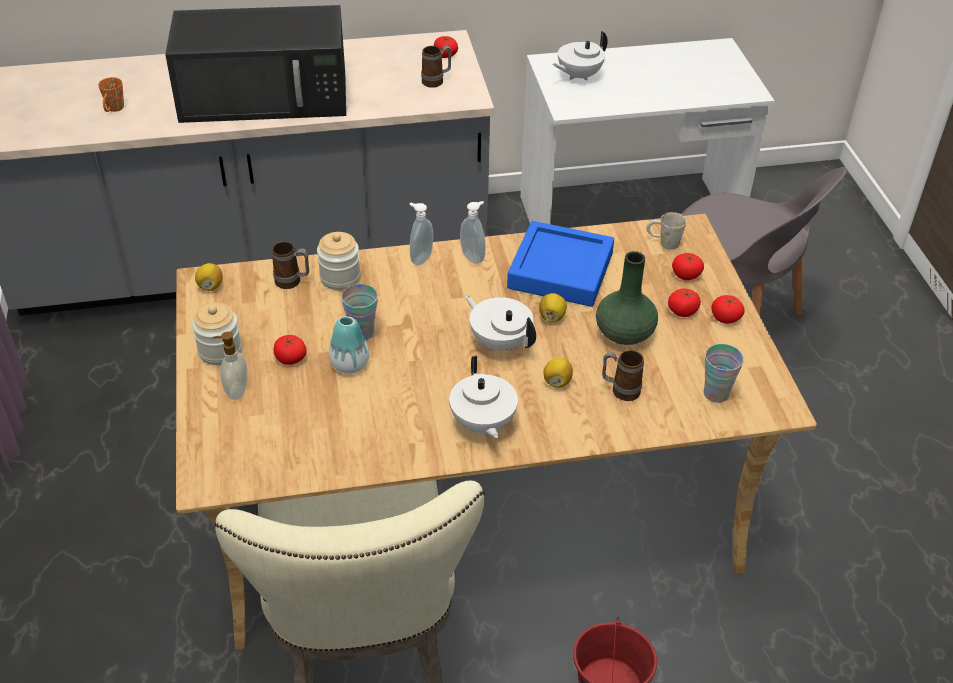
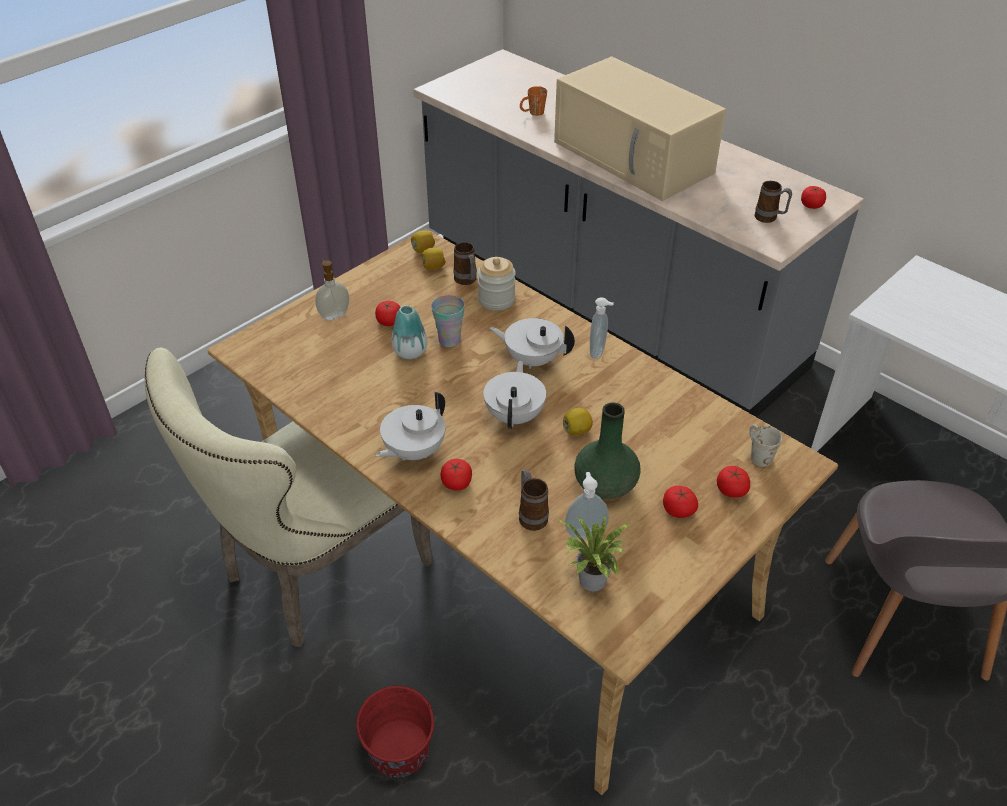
camera: 55 degrees right, 0 degrees up
black microwave [165,5,346,123] -> beige microwave [554,56,726,201]
jar [192,303,242,365] -> none
soap dispenser [410,203,433,266] -> soap dispenser moved to [565,472,609,539]
blue tray [507,221,614,307] -> none
lemon [543,358,573,388] -> lemon moved to [422,248,446,270]
white teapot [552,31,608,81] -> white teapot moved to [490,318,575,369]
cup [704,344,744,403] -> potted plant [556,514,632,591]
tomato [711,295,745,324] -> tomato moved to [441,459,472,491]

